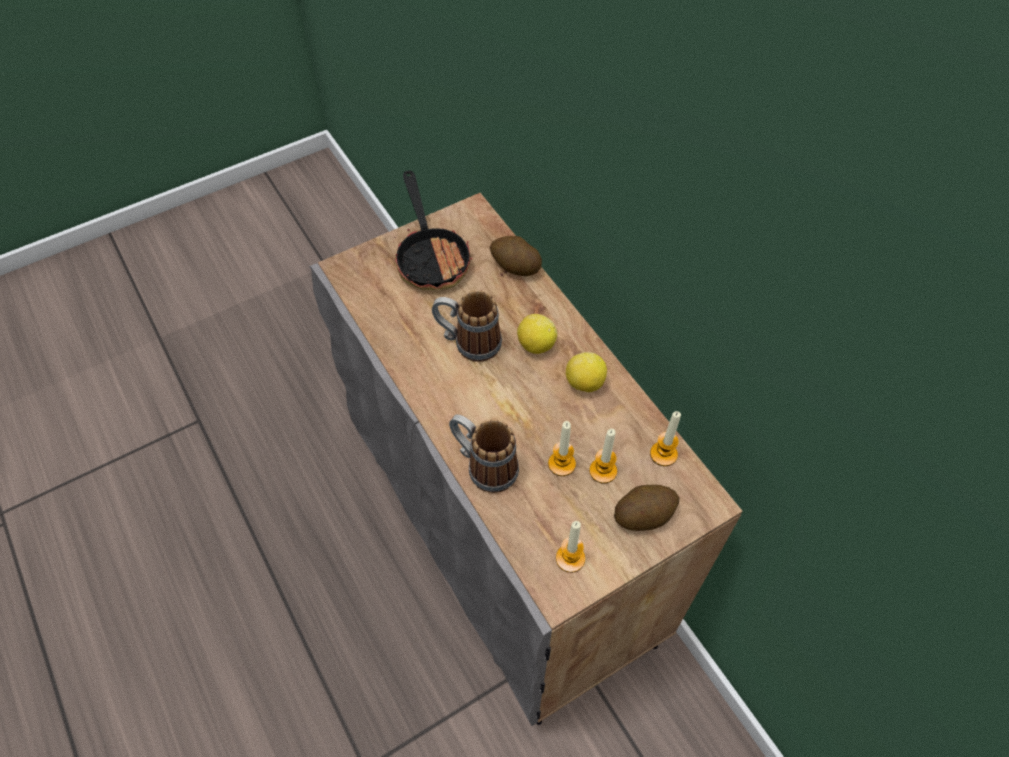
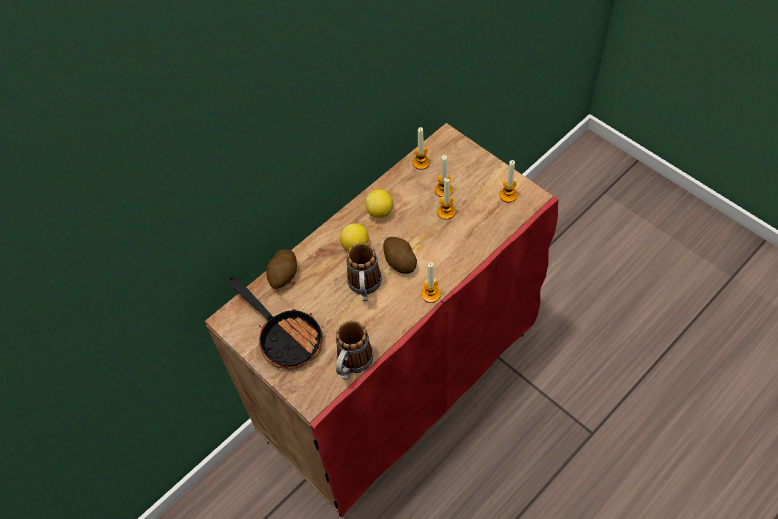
camera: 100 degrees left, 0 degrees up
grey cabinet [309,193,742,726] -> red cabinet [205,123,559,517]
frying pan [393,170,472,290] -> frying pan turned 75 degrees clockwise [228,276,324,369]
mug [449,414,519,493] -> mug moved to [336,320,373,380]
potato [614,485,680,531] -> potato moved to [383,237,417,274]
none -> candle [421,262,441,303]

